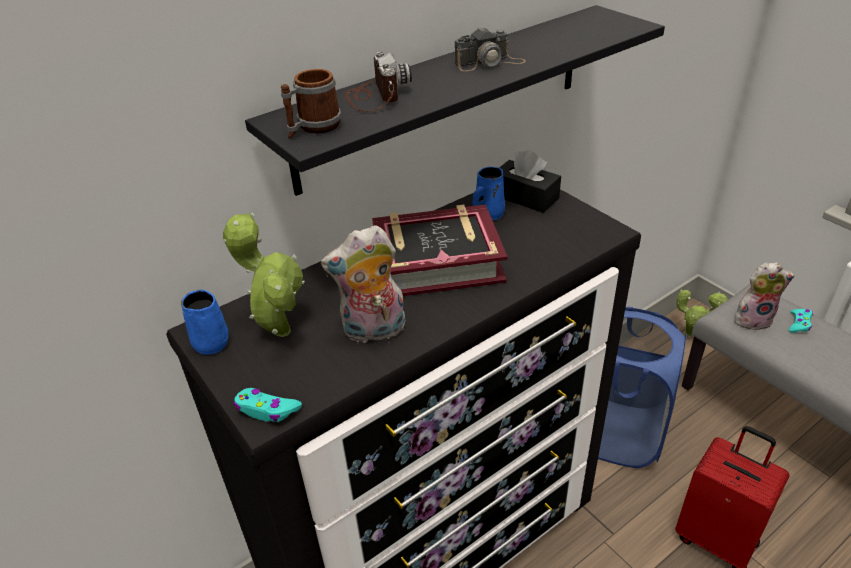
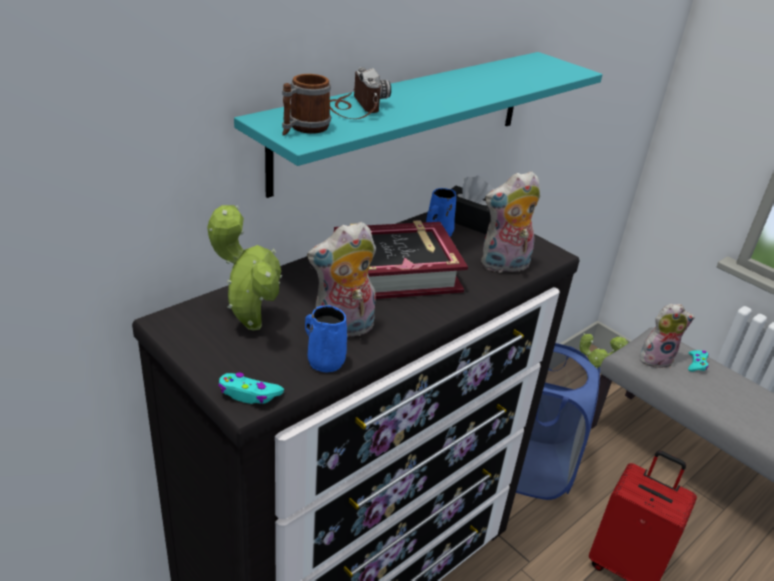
camera: 10 degrees left, 5 degrees down
blue mug [181,289,229,355] -> blue mug moved to [305,305,347,373]
black shelf [245,5,665,196] -> turquoise shelf [234,52,603,198]
camera [455,27,526,71] -> none
none -> plush toy [481,171,540,273]

